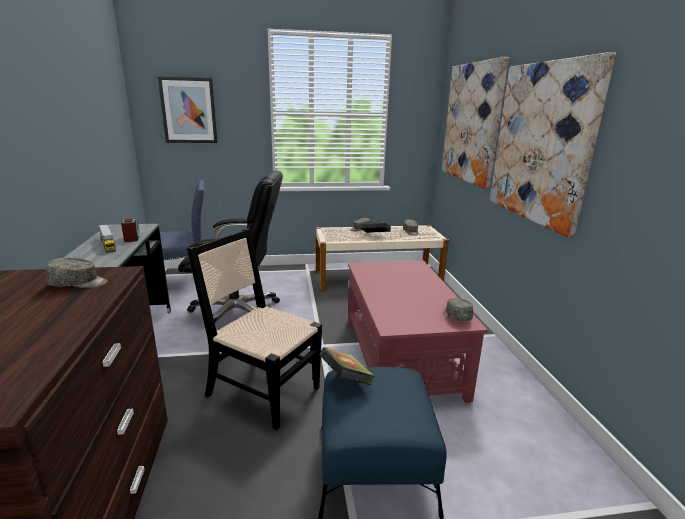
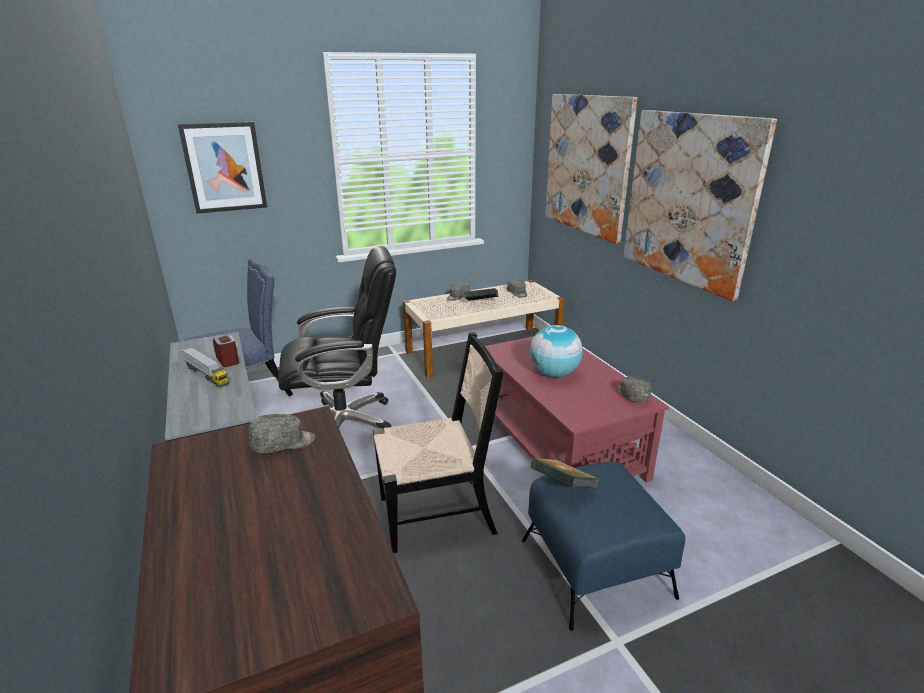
camera: 15 degrees left, 5 degrees up
chair [187,229,322,430] -> chair turned 150 degrees clockwise [373,332,504,553]
none -> globe [530,325,583,377]

